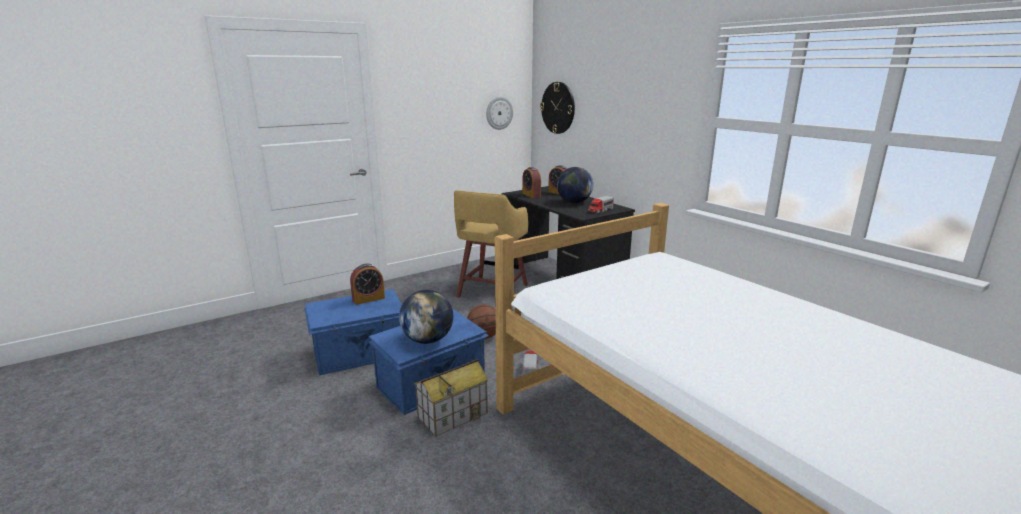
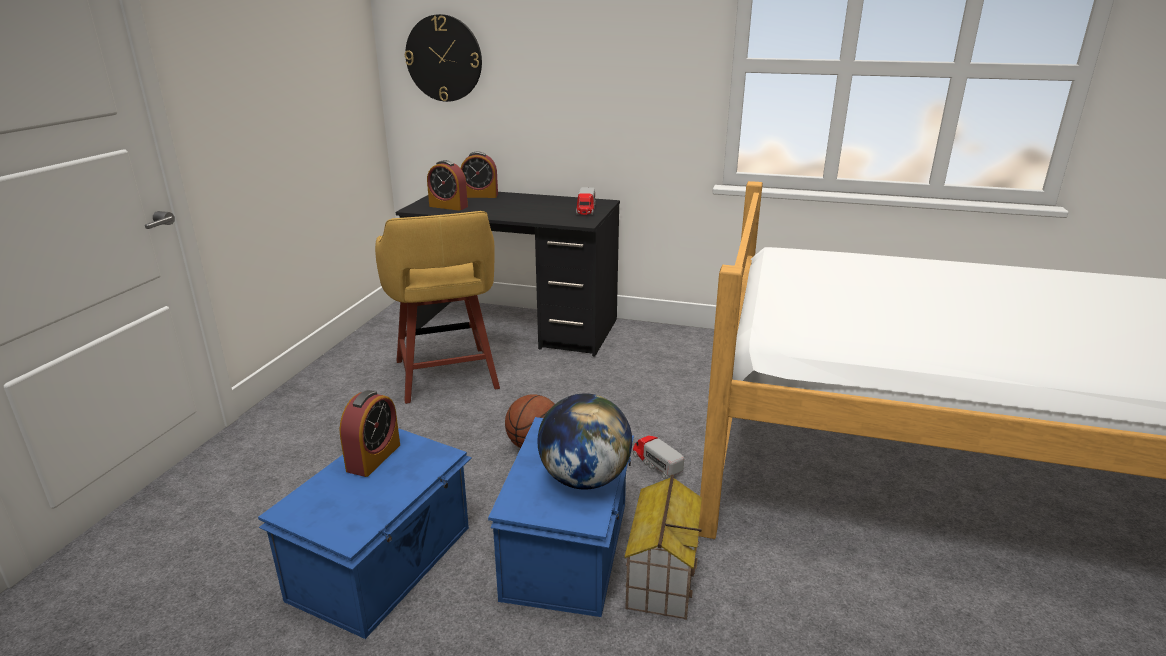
camera: 40 degrees left, 5 degrees up
wall clock [486,97,513,130] -> none
globe [557,167,593,203] -> none

